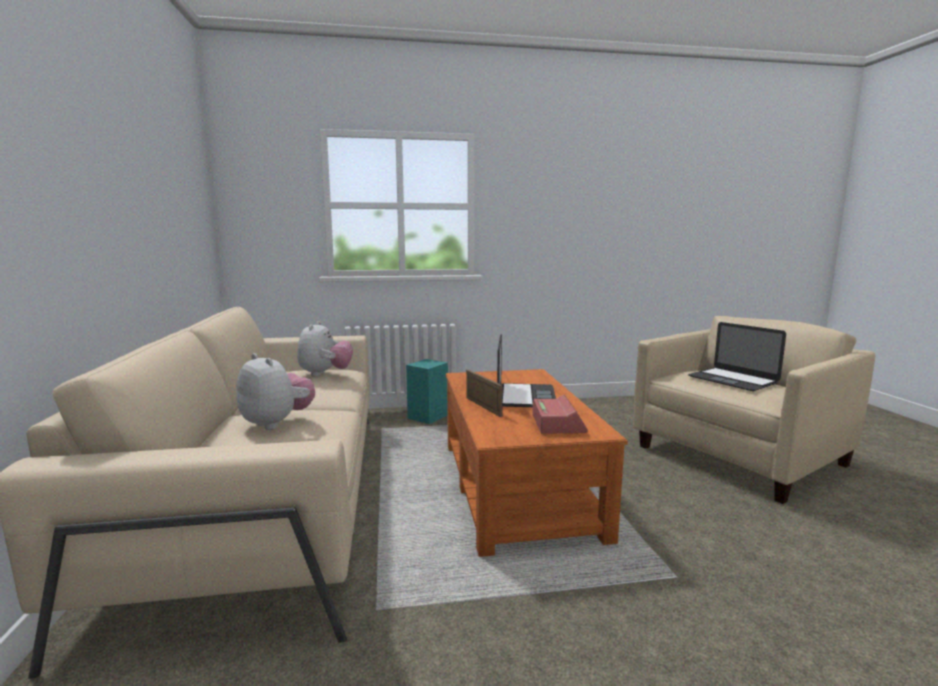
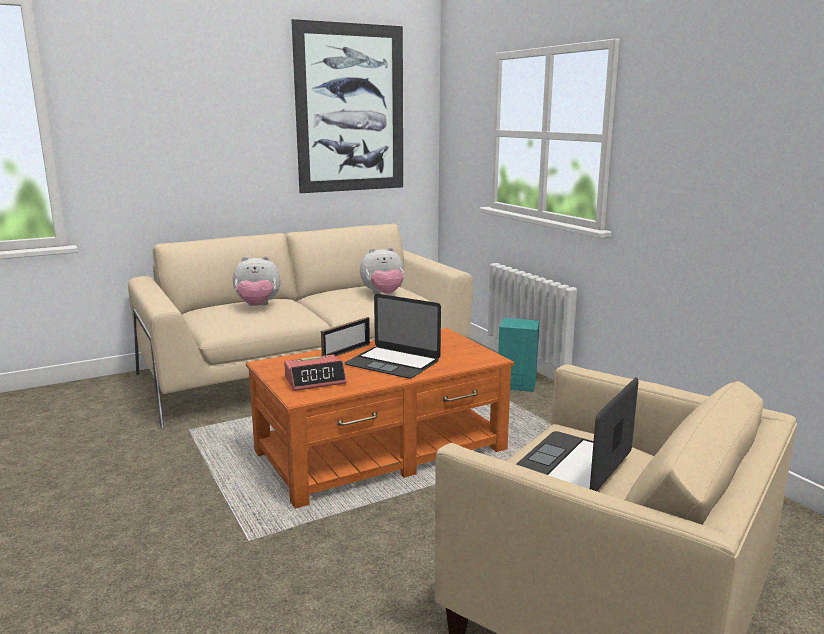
camera: 70 degrees right, 5 degrees up
plush toy [236,353,315,430] -> plush toy turned 60 degrees clockwise [233,256,281,306]
laptop [497,334,556,407] -> laptop turned 45 degrees clockwise [344,294,441,379]
none -> picture [291,19,403,193]

